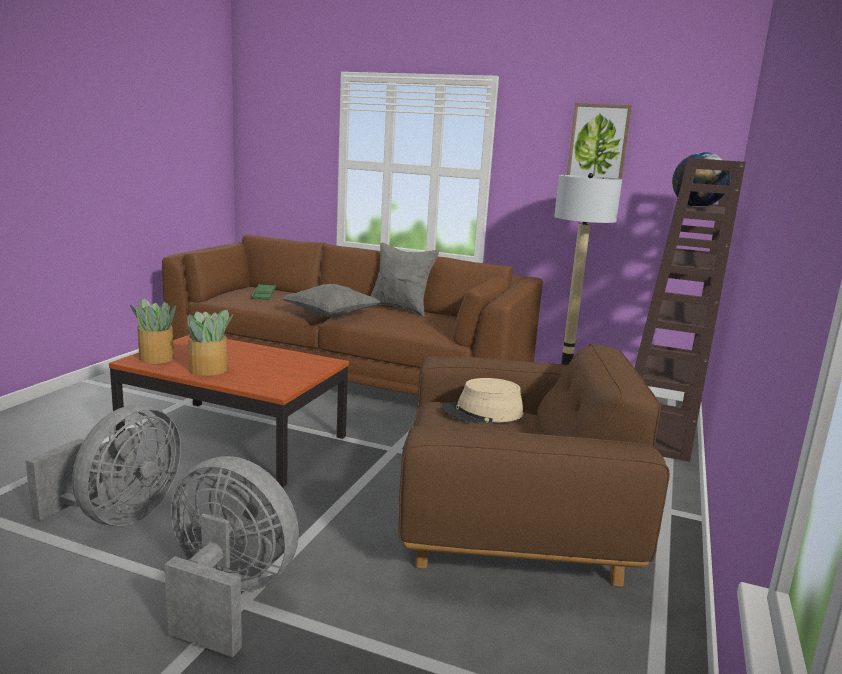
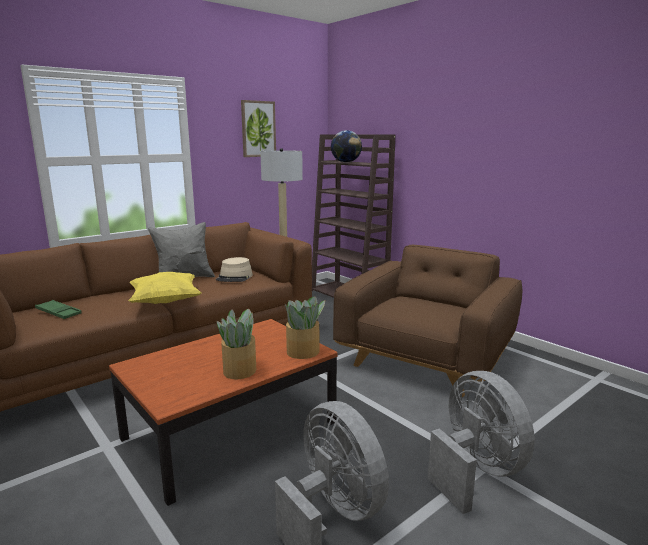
camera: 60 degrees left, 0 degrees up
potted plant [130,299,176,364] -> potted plant moved to [285,296,325,359]
grey fan [164,456,299,658] -> grey fan turned 105 degrees clockwise [428,371,535,514]
grey pillow [283,284,381,318] -> yellow pillow [128,272,201,304]
beige hat [442,378,523,424] -> beige hat moved to [216,257,253,282]

